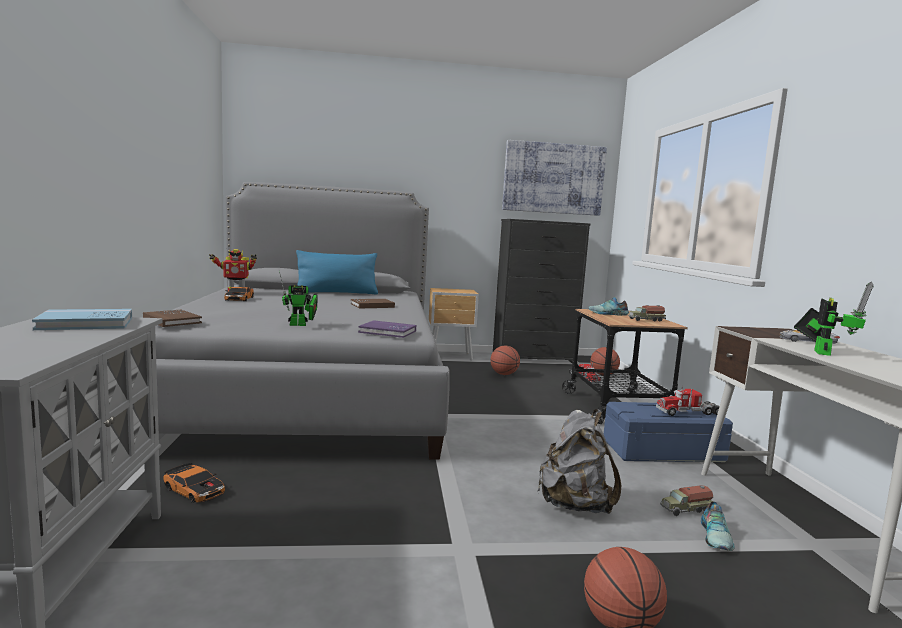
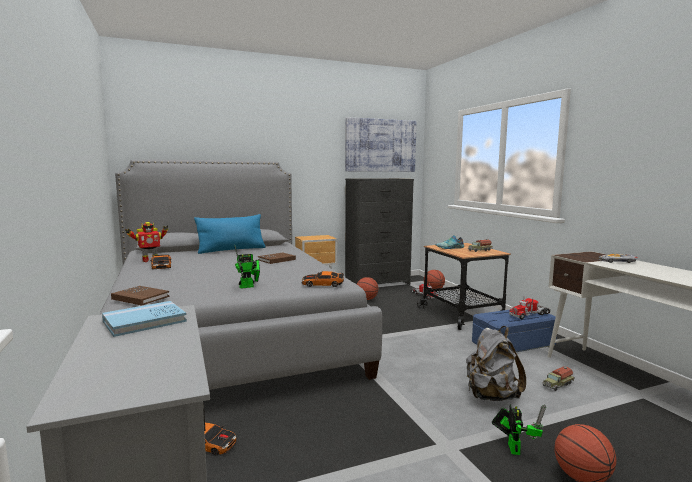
camera: 15 degrees left, 0 degrees up
purple book [358,320,416,338] -> toy car [302,271,344,287]
shoe [701,501,735,551] -> none
toy robot [794,281,874,356] -> toy robot moved to [492,404,546,455]

